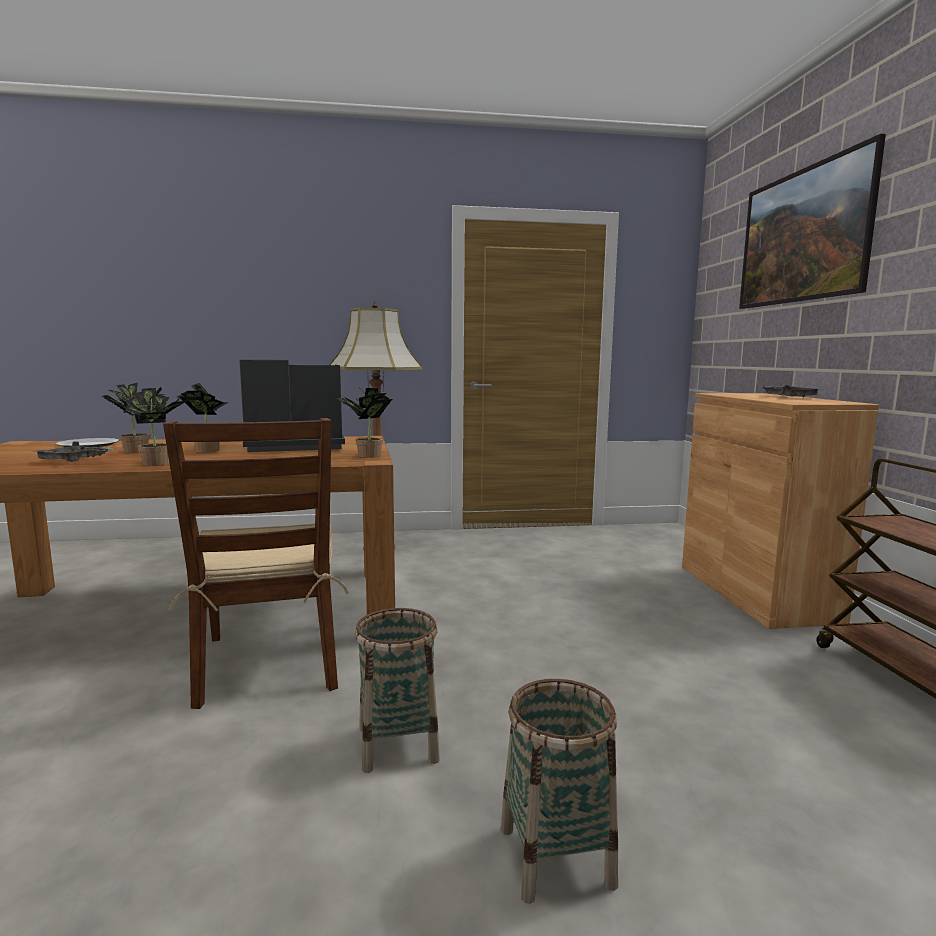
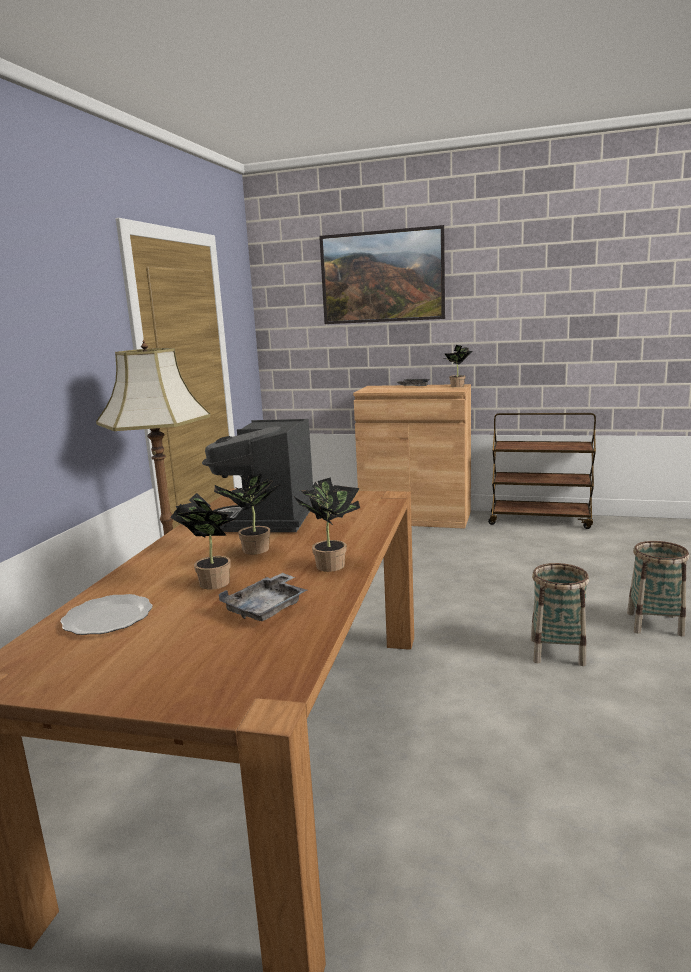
camera: 65 degrees left, 5 degrees up
brown chair [163,418,349,709] -> none
potted plant [337,387,392,458] -> potted plant moved to [443,345,473,387]

